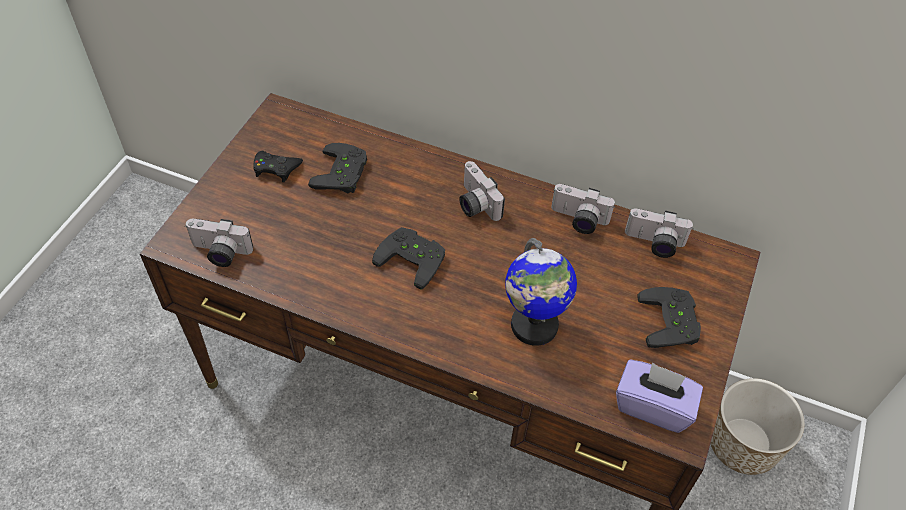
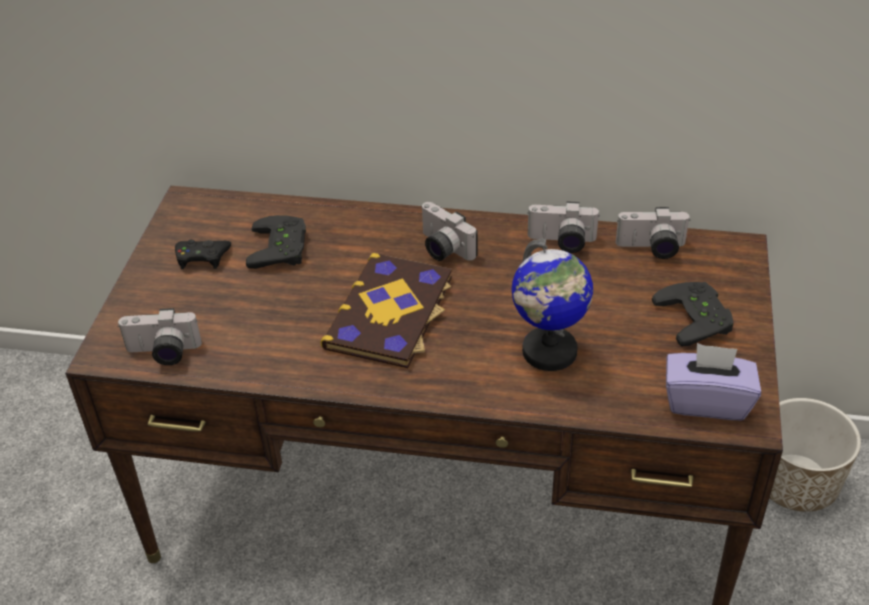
camera: 10 degrees left, 10 degrees down
black game controller [372,227,445,289] -> book [320,253,452,368]

